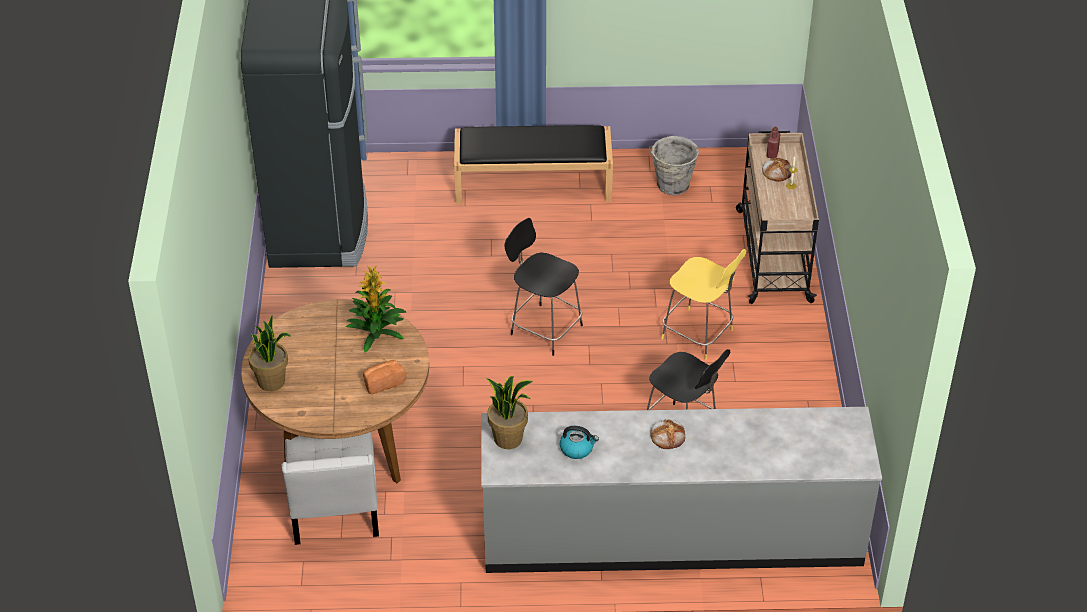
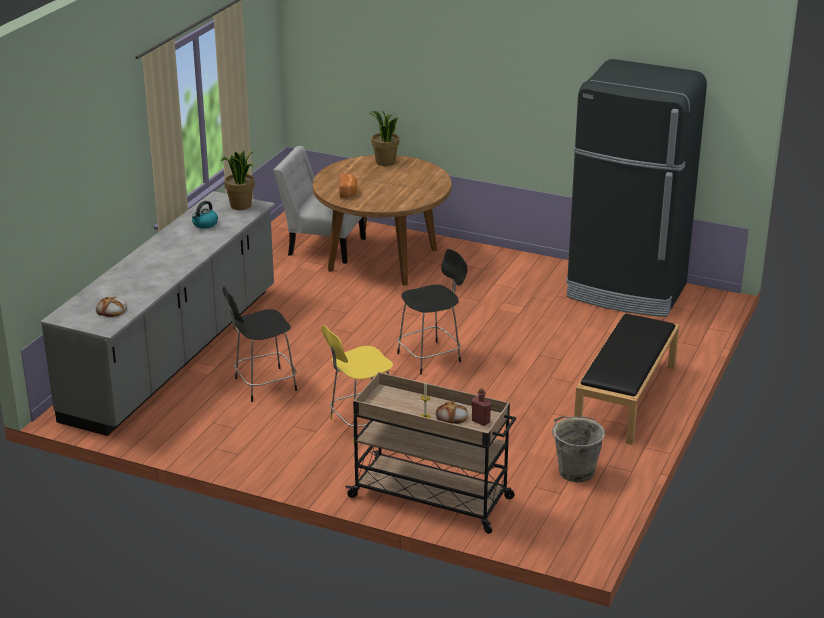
camera: 115 degrees right, 15 degrees down
potted plant [346,265,406,353] -> none
bread [650,419,685,449] -> bread moved to [96,297,127,317]

